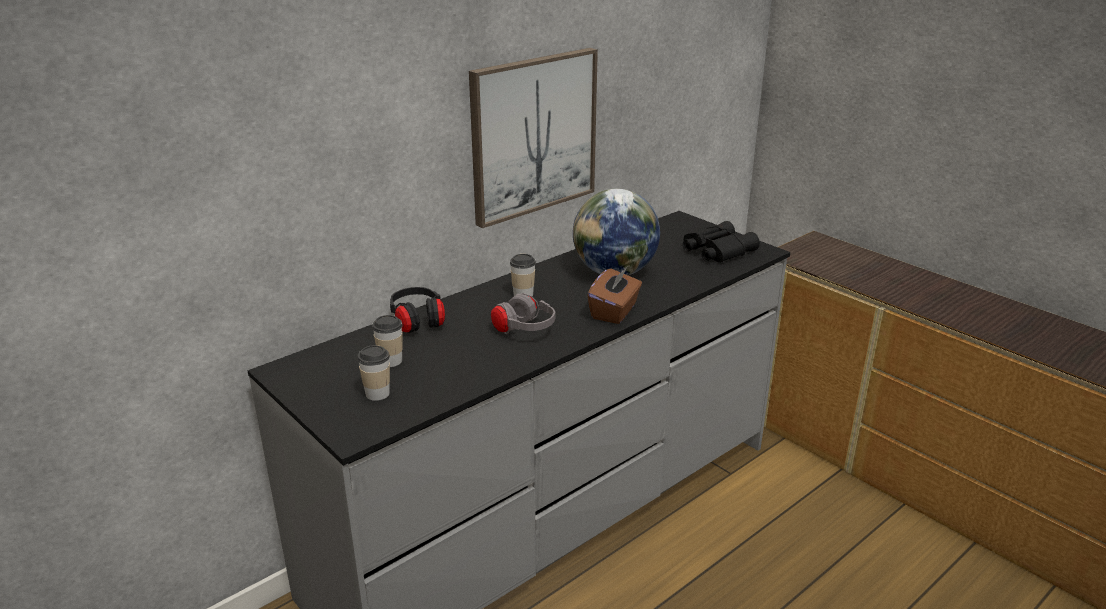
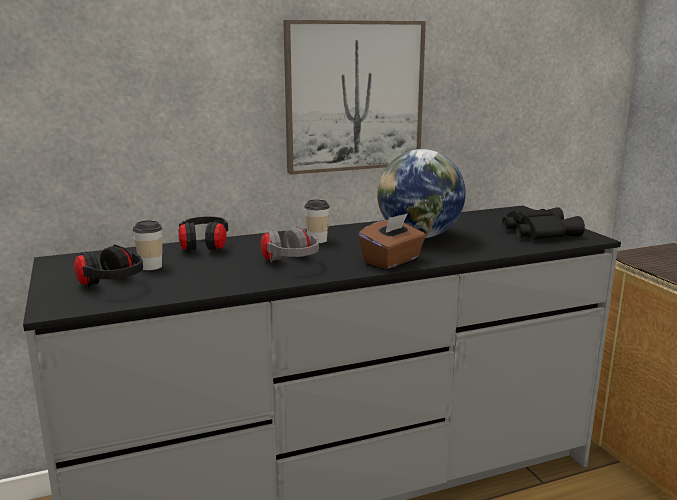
camera: 20 degrees right, 10 degrees down
cup [357,345,390,401] -> black headphones [74,244,143,287]

